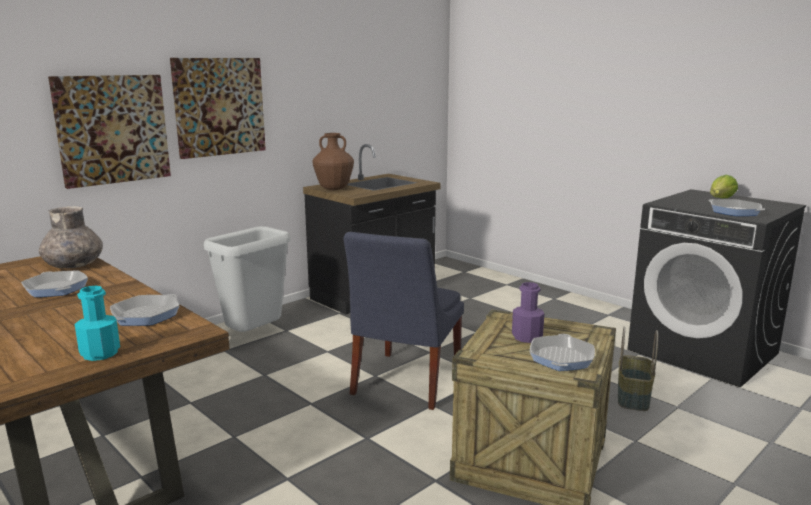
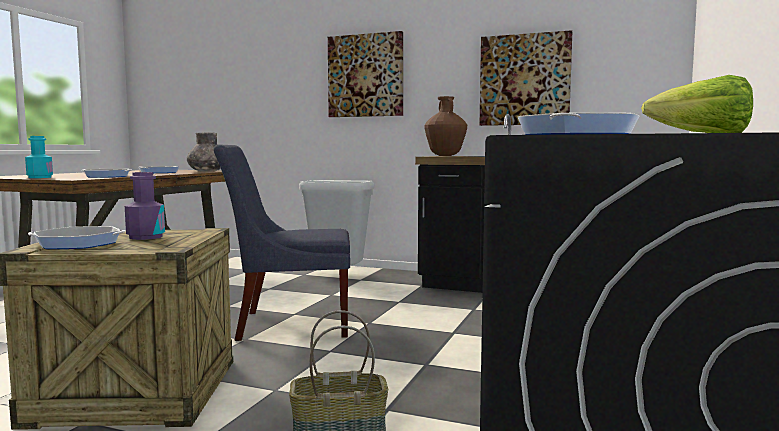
camera: 65 degrees right, 10 degrees down
picture [48,75,171,189] -> picture moved to [479,30,572,126]

